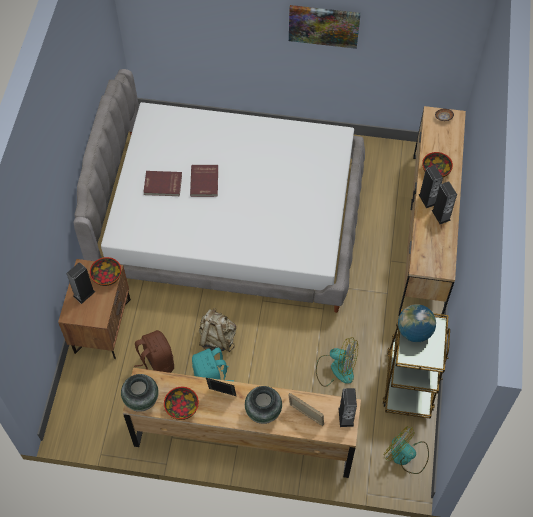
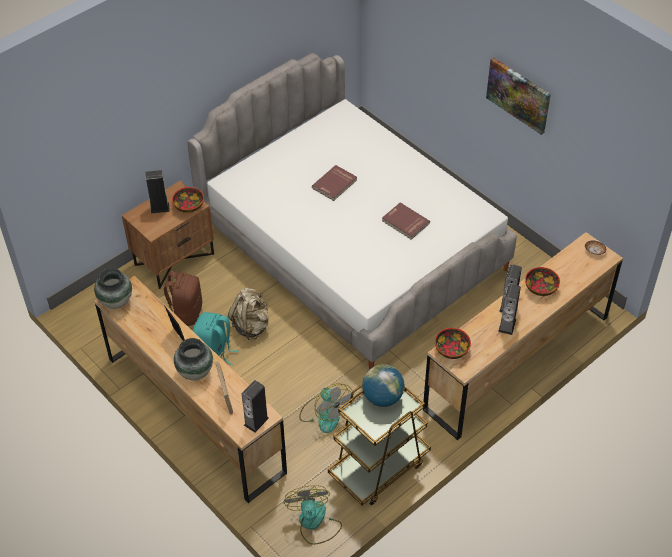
camera: 40 degrees right, 10 degrees down
red book [143,171,182,196] -> red book moved to [382,202,430,240]
bowl [164,387,199,420] -> bowl moved to [435,328,471,359]

